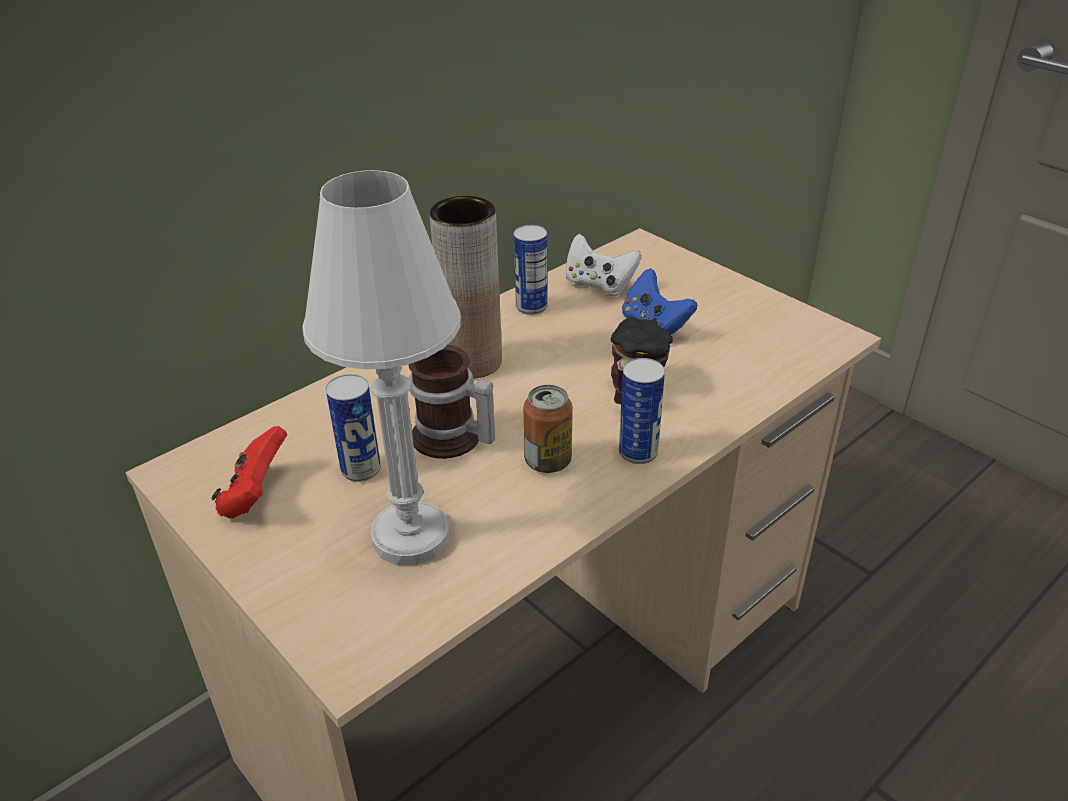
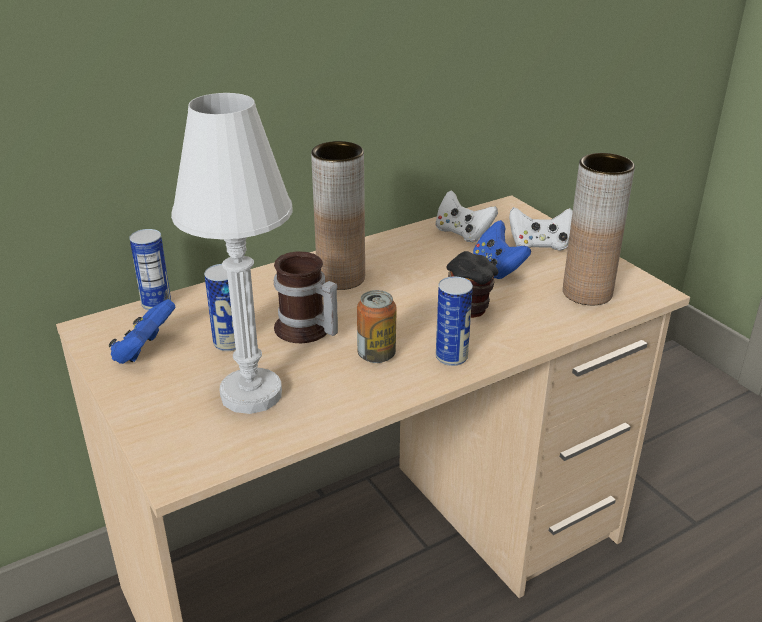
camera: 10 degrees right, 5 degrees down
red game controller [212,426,287,518] -> blue game controller [109,299,176,364]
can [514,225,548,315] -> can moved to [129,229,171,310]
none -> white game controller [509,207,573,251]
none -> brown vase [563,153,635,305]

